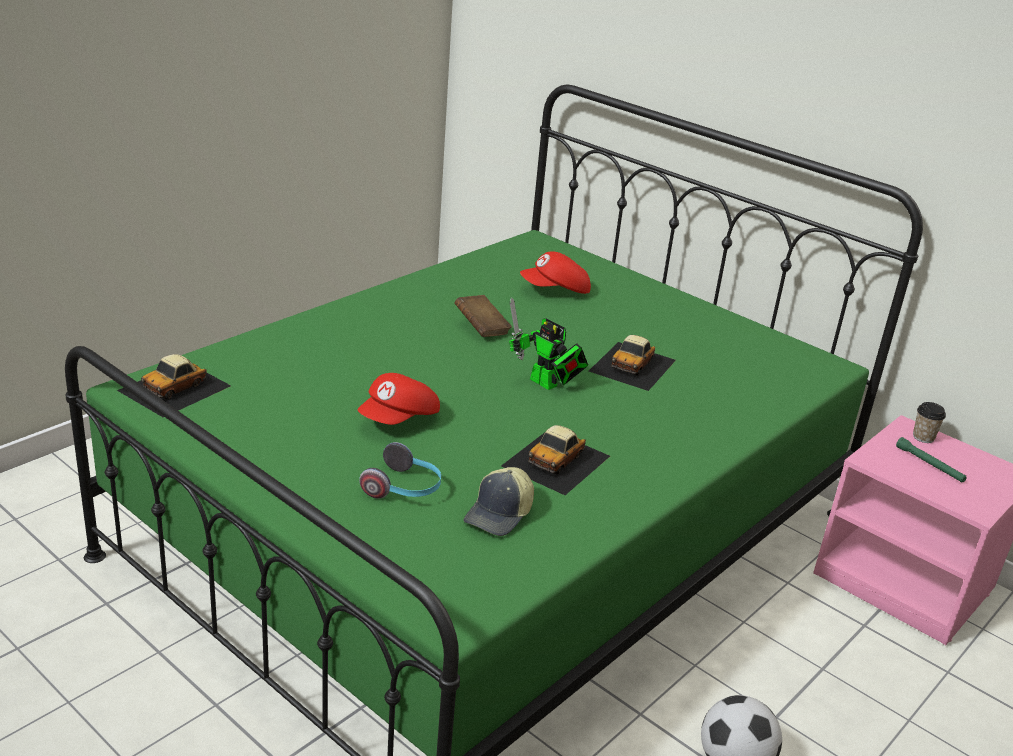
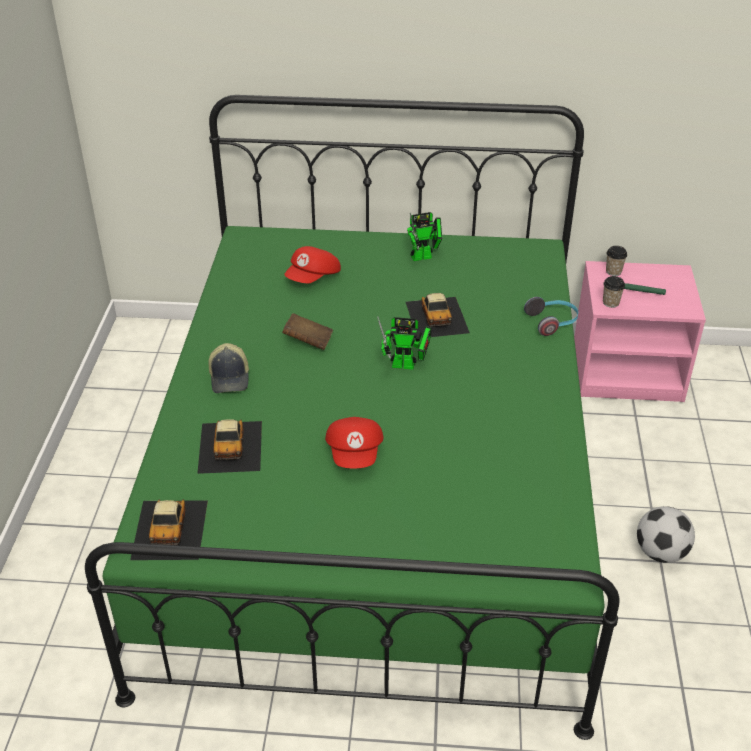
camera: 35 degrees left, 10 degrees up
headphones [359,442,441,499] -> headphones moved to [524,297,578,336]
cap [464,467,534,536] -> cap moved to [208,343,249,393]
toy car [501,425,610,495] -> toy car moved to [197,419,262,474]
none -> toy robot [407,212,442,261]
none -> cup [603,276,625,308]

